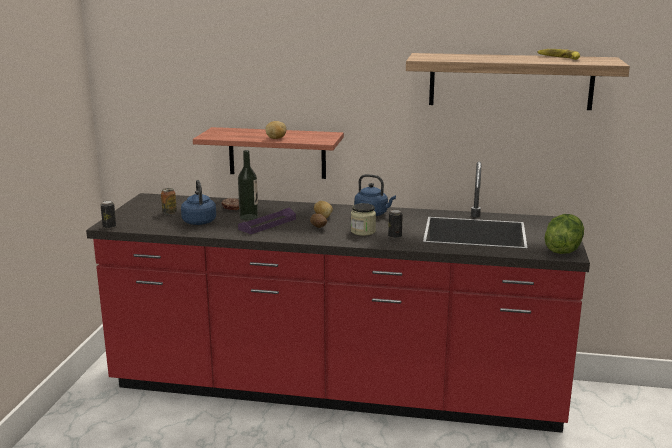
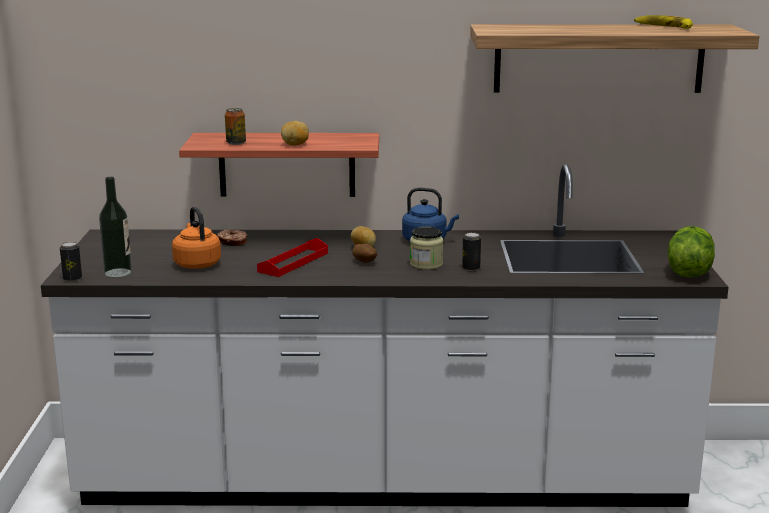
camera: 10 degrees left, 0 degrees up
red counter [86,161,590,433] -> white counter [41,164,729,507]
can [161,188,177,215] -> can moved to [225,108,246,145]
blue kettle [181,180,216,225] -> orange kettle [172,206,221,269]
bottle [238,150,258,220] -> bottle moved to [99,177,132,278]
purple tray [238,208,296,234] -> red tray [257,238,328,277]

